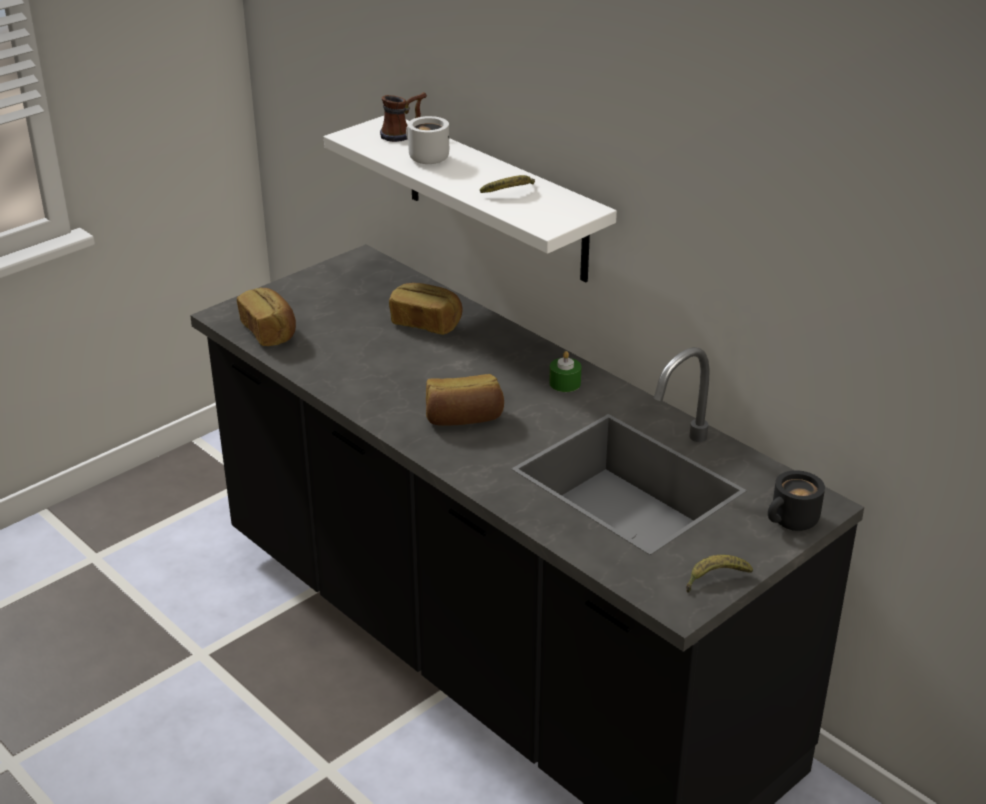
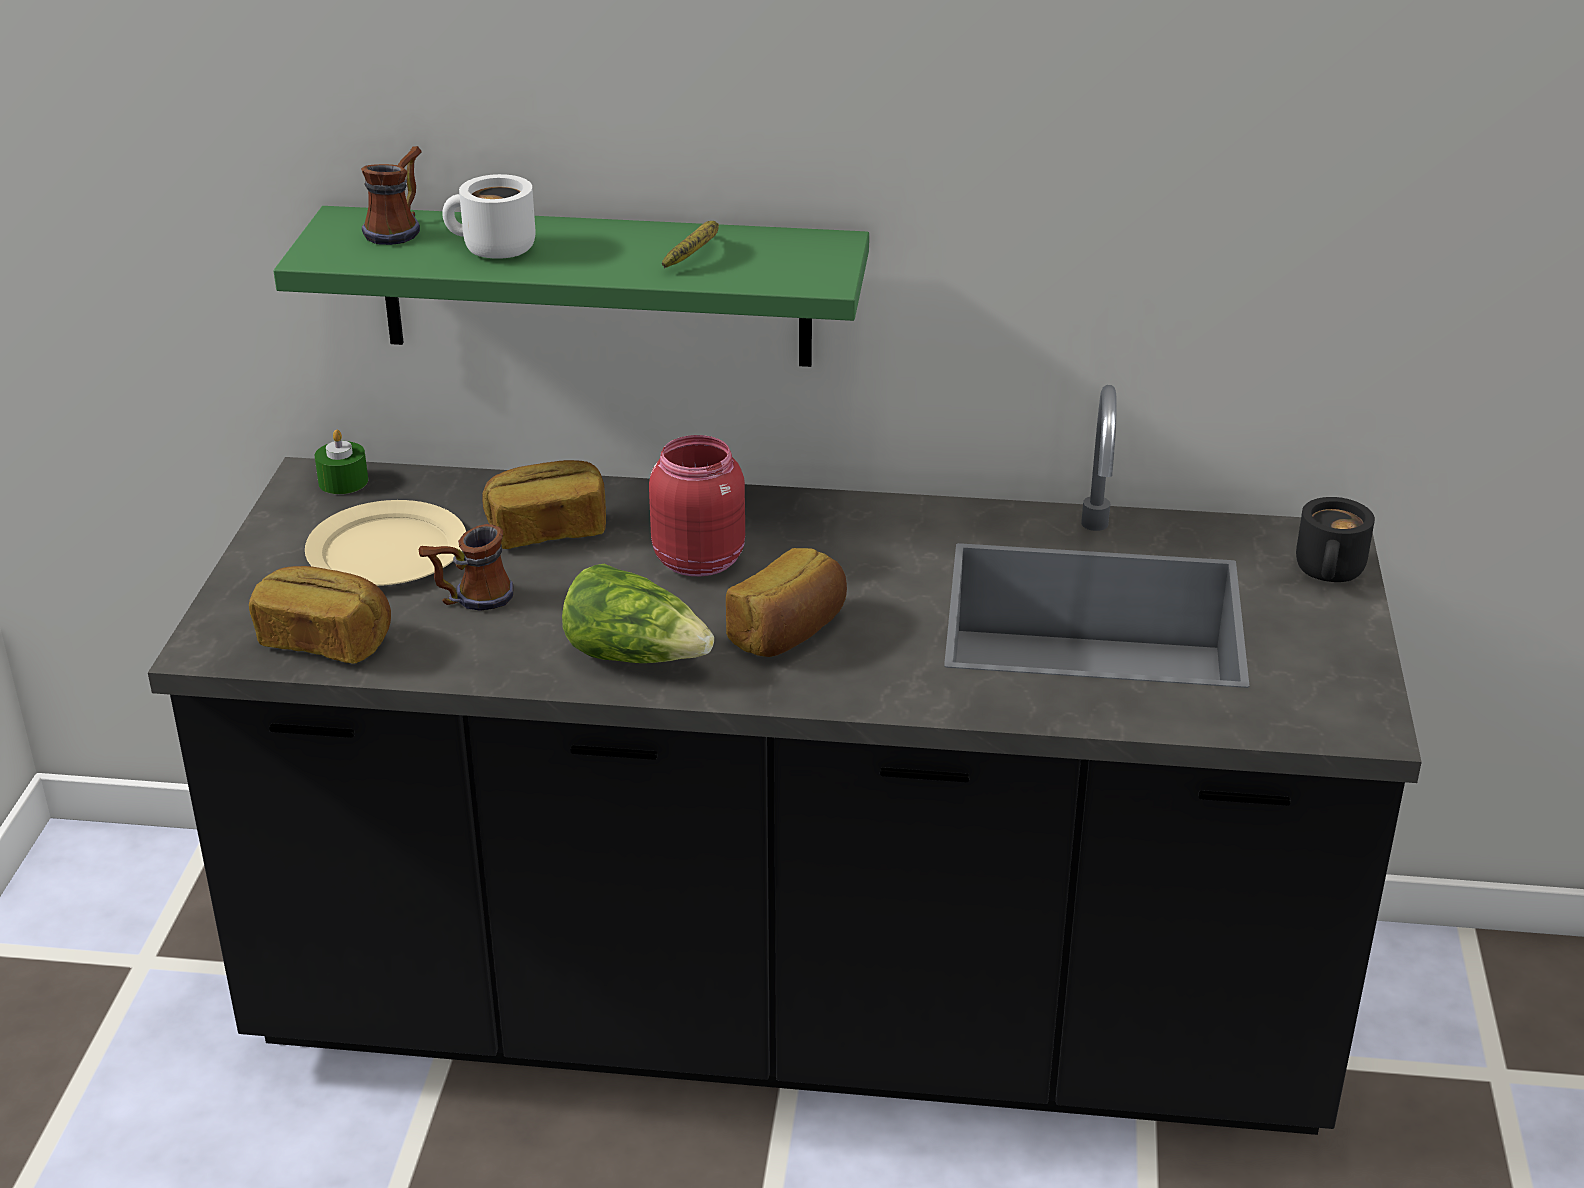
camera: 40 degrees left, 0 degrees up
white shelf [324,116,617,283] -> green shelf [274,206,869,367]
green candle [549,351,581,392] -> green candle moved to [314,430,368,494]
banana [686,555,753,592] -> none
none -> beige plate [305,500,466,586]
none -> mug [418,524,513,611]
none -> lettuce [562,564,714,663]
none -> red jar [649,435,745,576]

